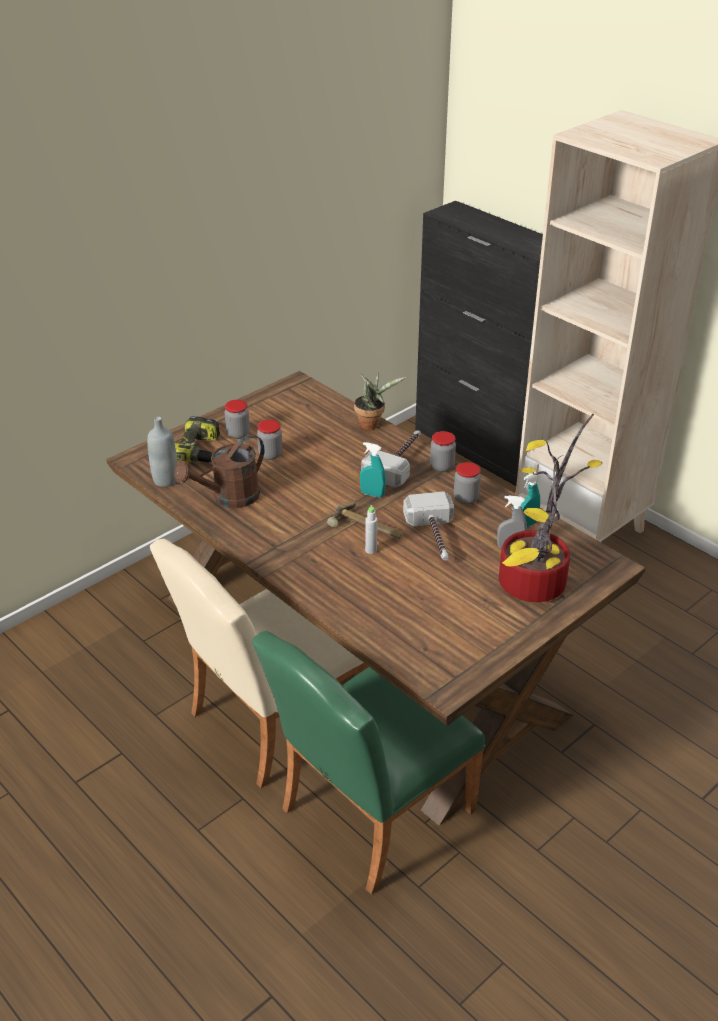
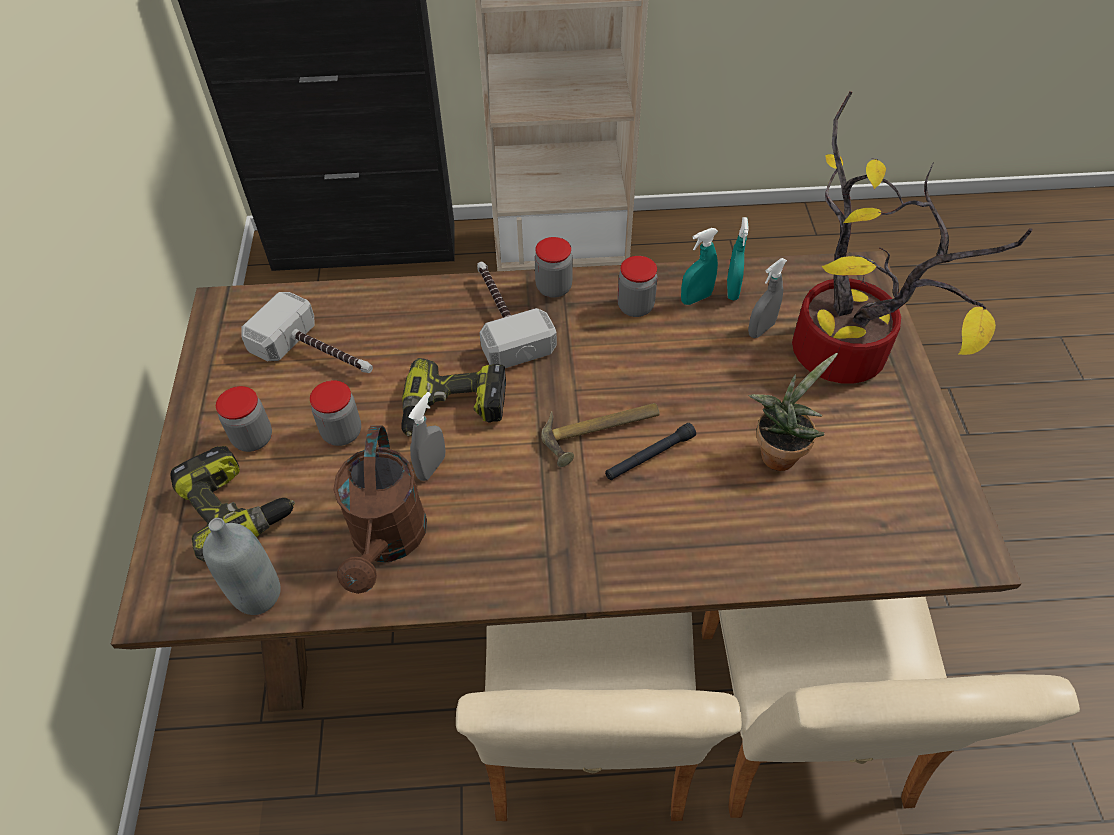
camera: 50 degrees left, 15 degrees up
green chair [252,631,485,895] -> beige chair [701,597,1080,818]
potted plant [354,372,406,430] -> potted plant moved to [749,353,838,471]
turquoise spray bottle [360,442,386,498] -> turquoise spray bottle moved to [681,228,718,305]
grey bottle [365,505,377,554] -> black flashlight [605,423,696,480]
hammer [403,491,454,561] -> hammer moved to [241,292,373,373]
none -> power drill [401,358,506,436]
none -> grey spray bottle [408,392,445,481]

